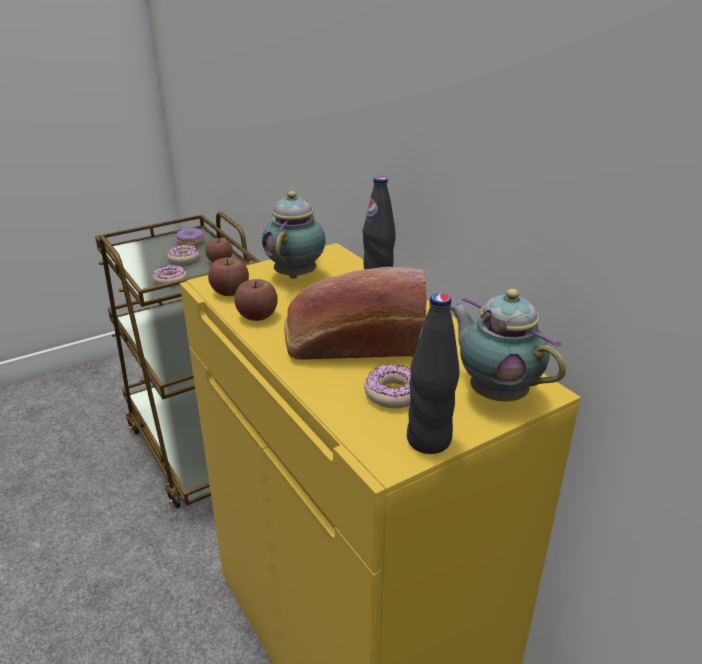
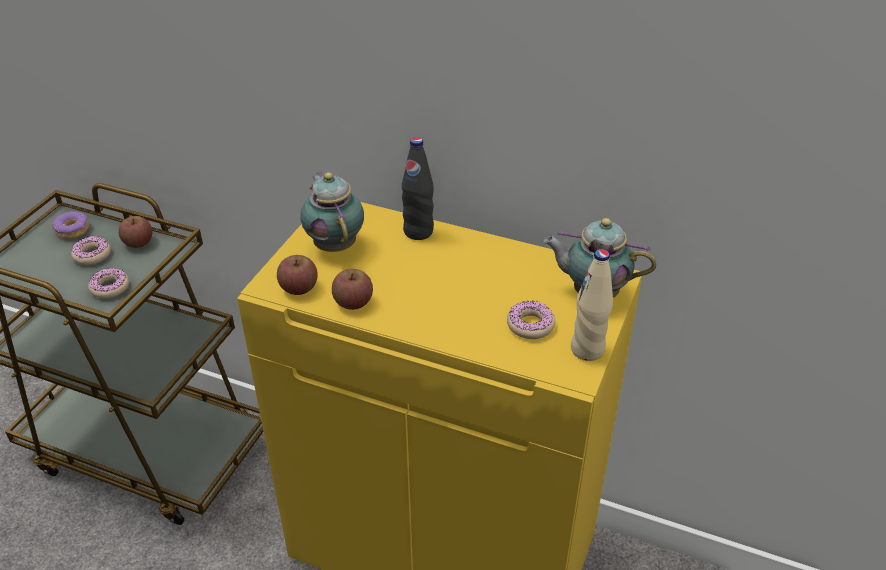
camera: 35 degrees left, 10 degrees up
bread [284,267,427,360] -> none
black bottle [407,293,460,454] -> beige bottle [571,249,613,361]

